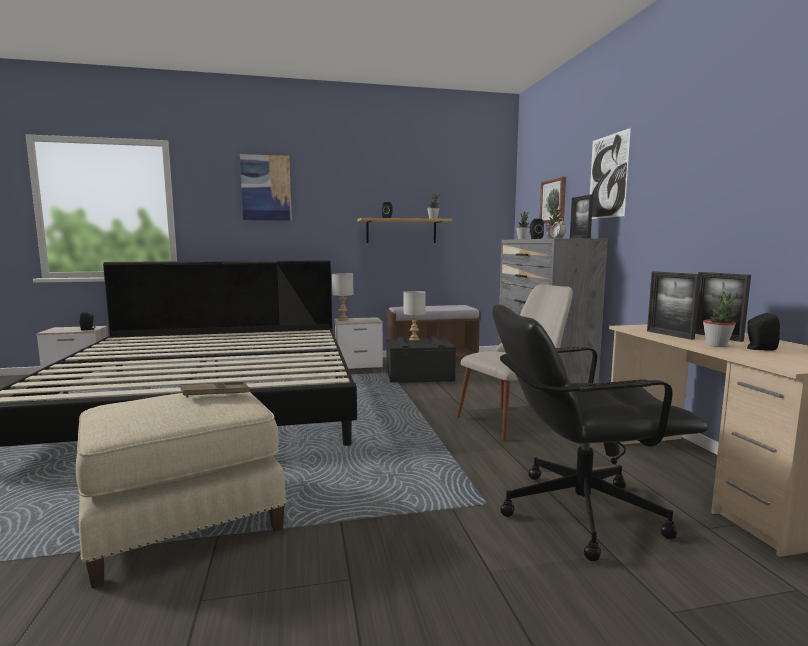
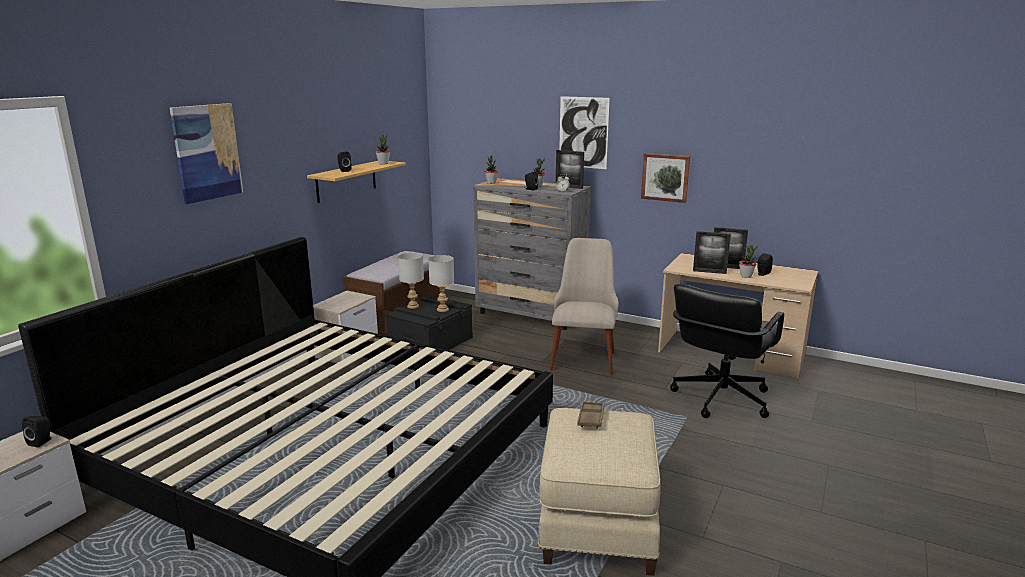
camera: 50 degrees left, 10 degrees up
grey table lamp [332,273,354,321] -> grey table lamp moved to [428,255,454,312]
picture [539,177,566,223] -> picture moved to [641,153,690,203]

